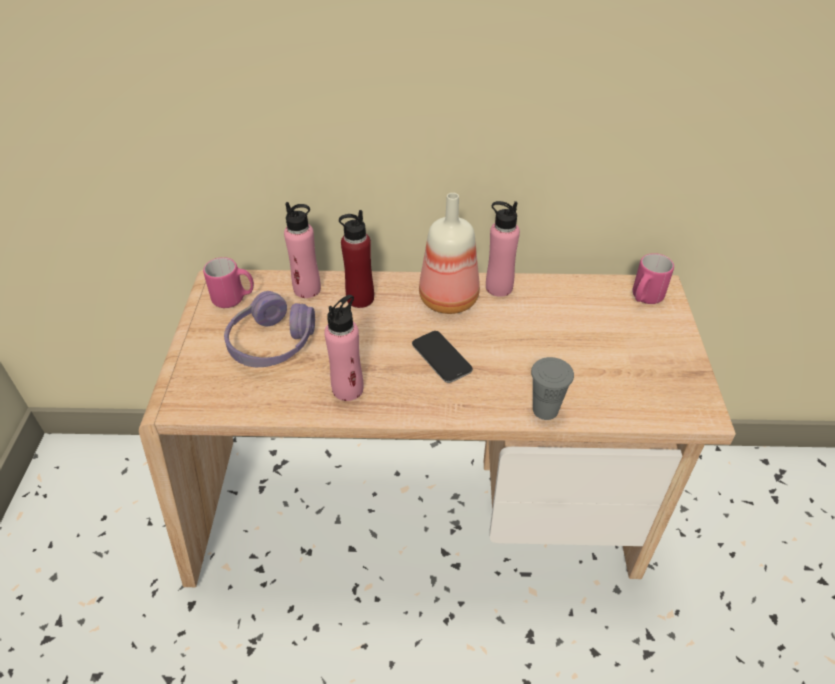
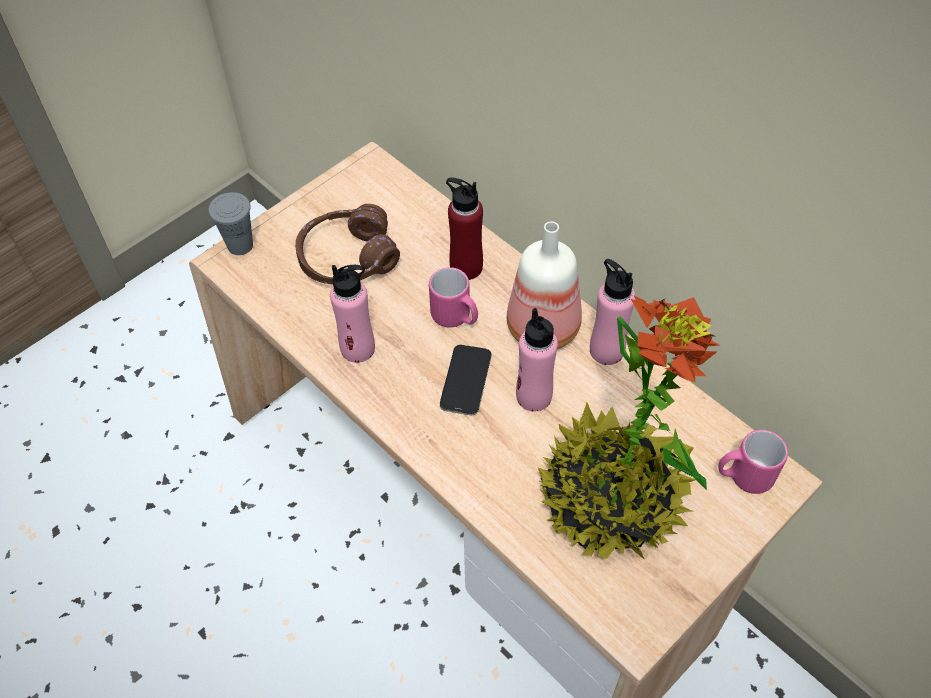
camera: 45 degrees right, 10 degrees up
pink mug [203,257,254,308] -> pink mug moved to [429,267,478,327]
purple headphones [224,291,315,367] -> brown headphones [295,204,400,284]
pink bottle [284,202,321,298] -> pink bottle moved to [516,308,558,411]
grey cup [531,357,574,420] -> grey cup moved to [208,192,253,255]
none -> potted plant [538,296,719,560]

